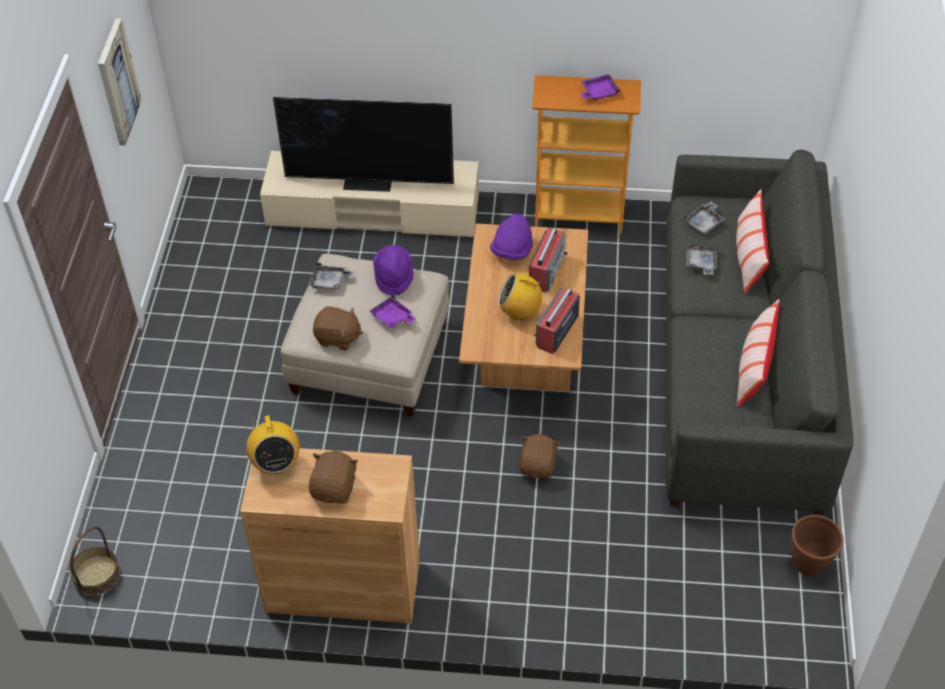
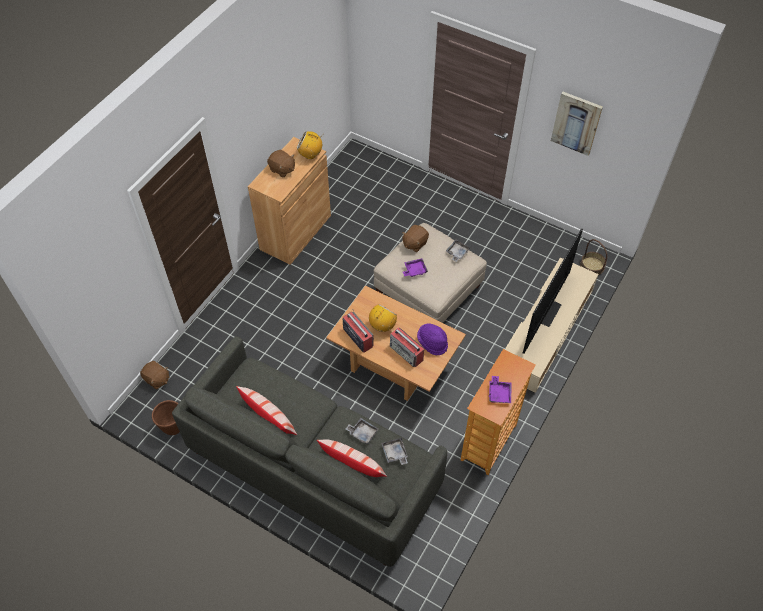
camera: 115 degrees right, 5 degrees up
basket [70,526,120,595] -> basket moved to [580,239,607,275]
purple hat [373,245,414,295] -> none
brown plush toy [519,434,560,479] -> brown plush toy moved to [140,361,169,390]

